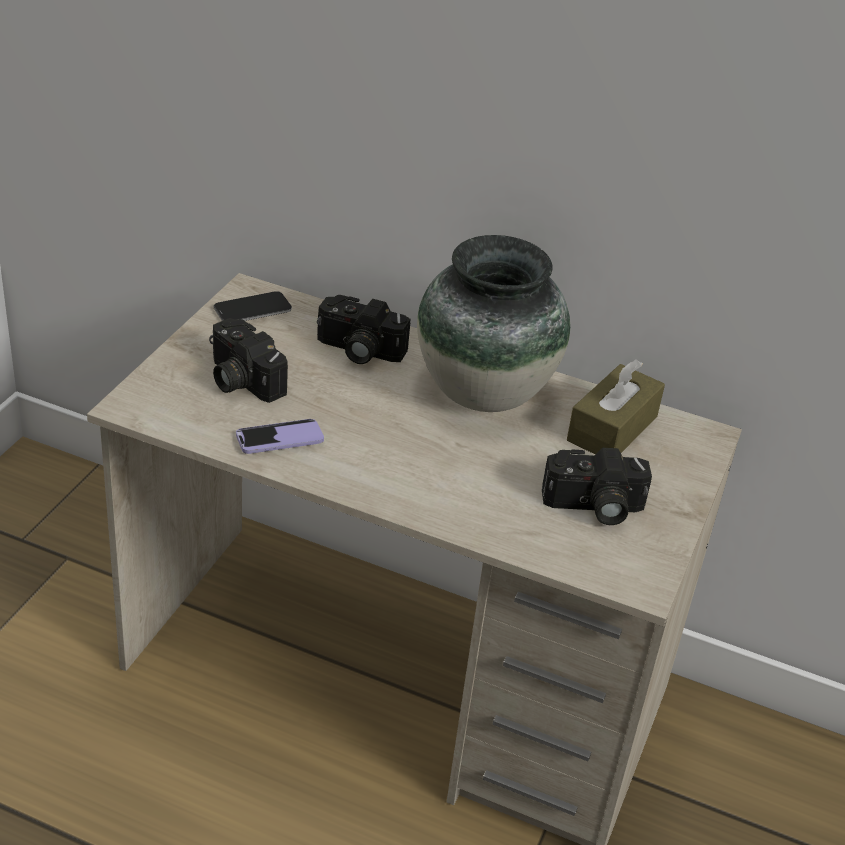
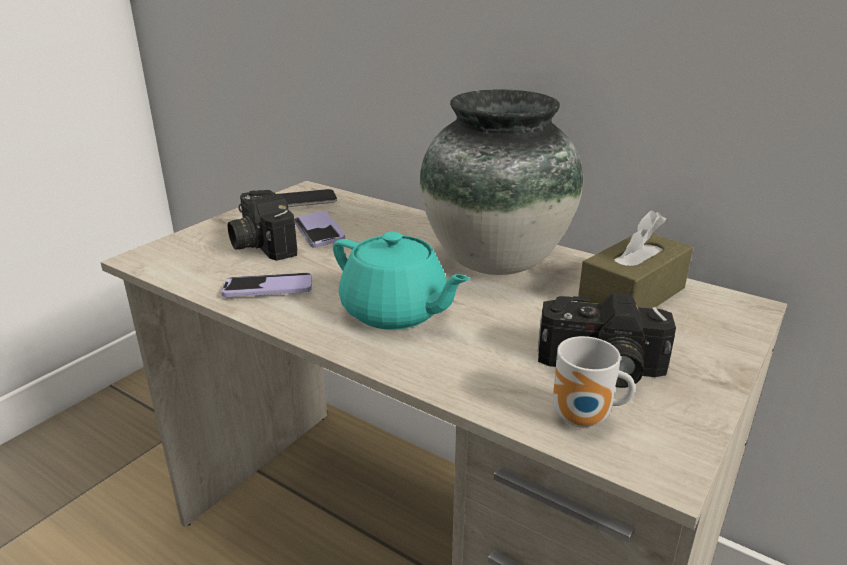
camera: 15 degrees right, 10 degrees down
camera [317,295,410,364] -> none
none -> phone [295,211,345,248]
none -> turquoise teapot [333,232,471,330]
none -> mug [553,336,635,428]

